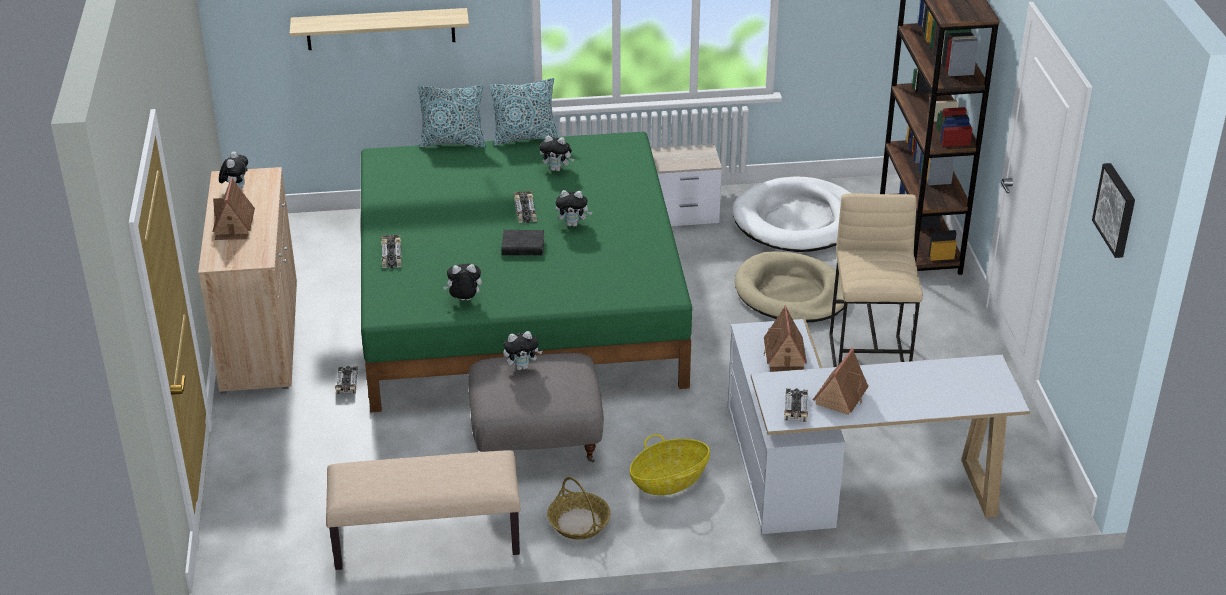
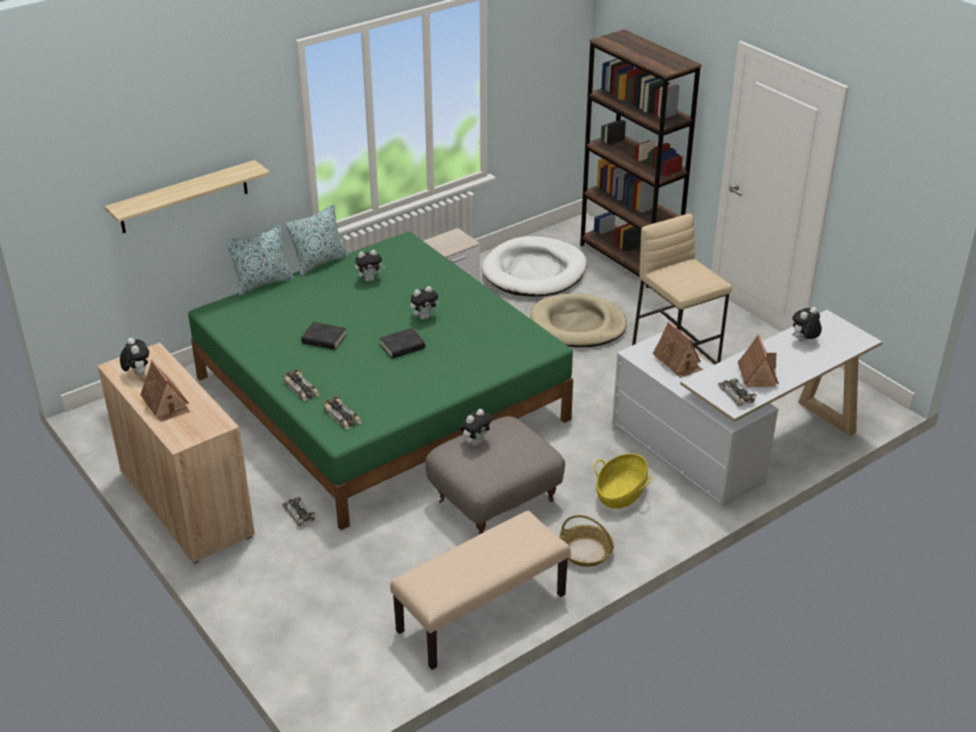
camera: 30 degrees left, 0 degrees up
plush toy [443,264,482,300] -> plush toy moved to [792,307,822,341]
toy car [513,191,537,223] -> toy car moved to [322,395,361,429]
picture [1092,163,1135,258] -> none
none -> black book [301,322,346,350]

